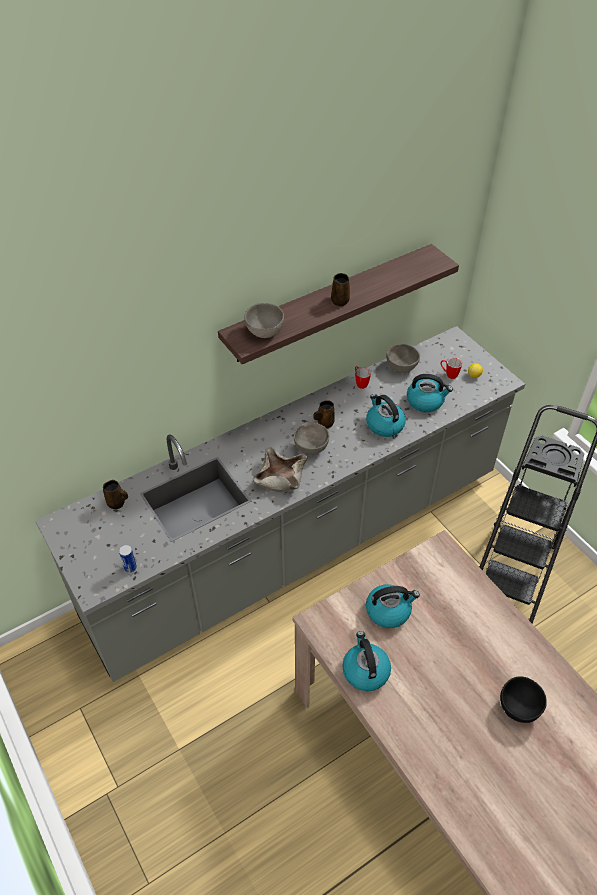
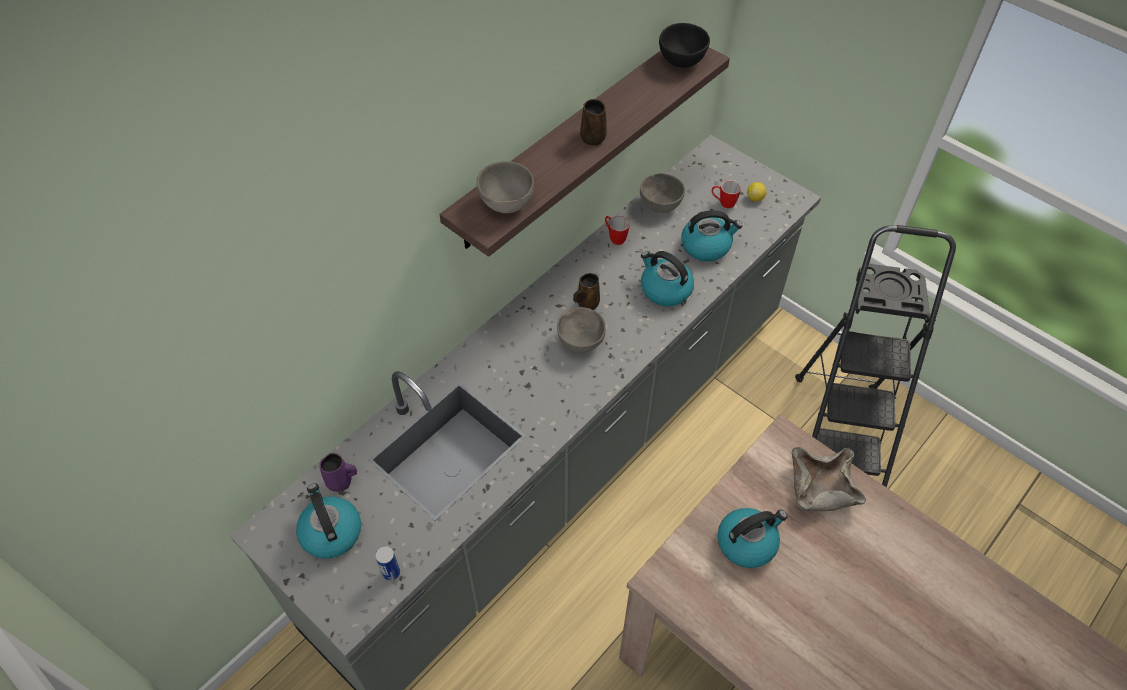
camera: 15 degrees left, 5 degrees up
brown mug [103,480,128,509] -> purple mug [319,453,357,492]
beige bowl [253,447,307,492] -> beige bowl moved to [792,447,866,512]
kettle [342,631,391,691] -> kettle moved to [296,483,361,559]
black bowl [500,677,547,723] -> black bowl moved to [659,23,710,68]

